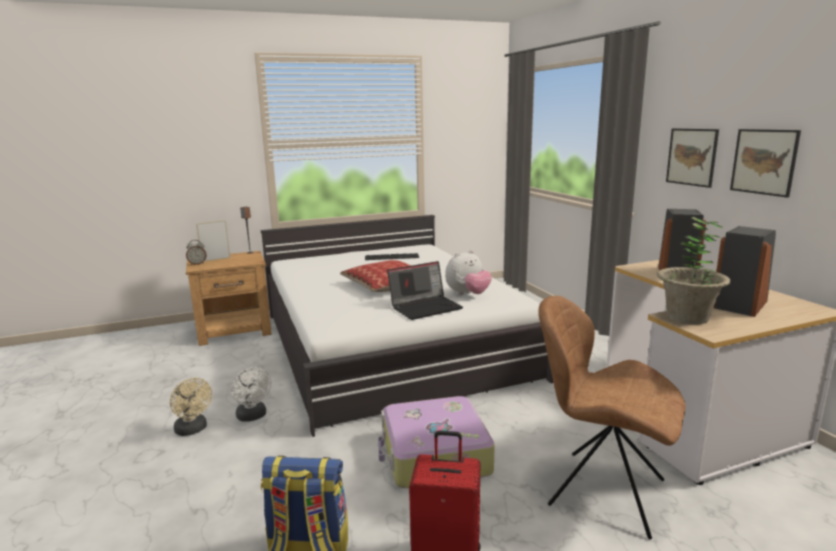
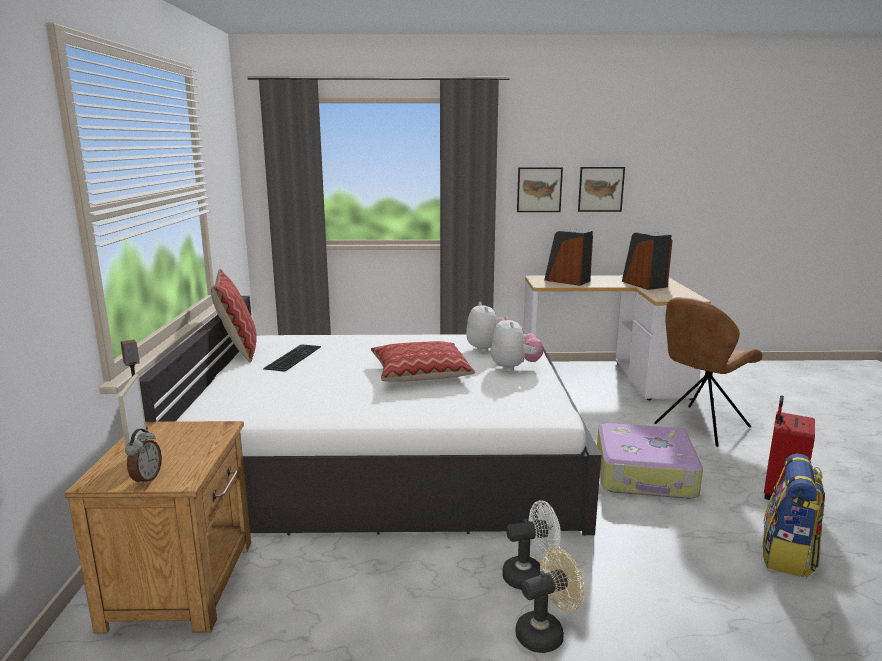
camera: 70 degrees left, 0 degrees up
laptop [387,261,463,320] -> plush toy [491,316,543,372]
potted plant [657,217,731,324] -> none
none -> pillow [211,269,257,363]

